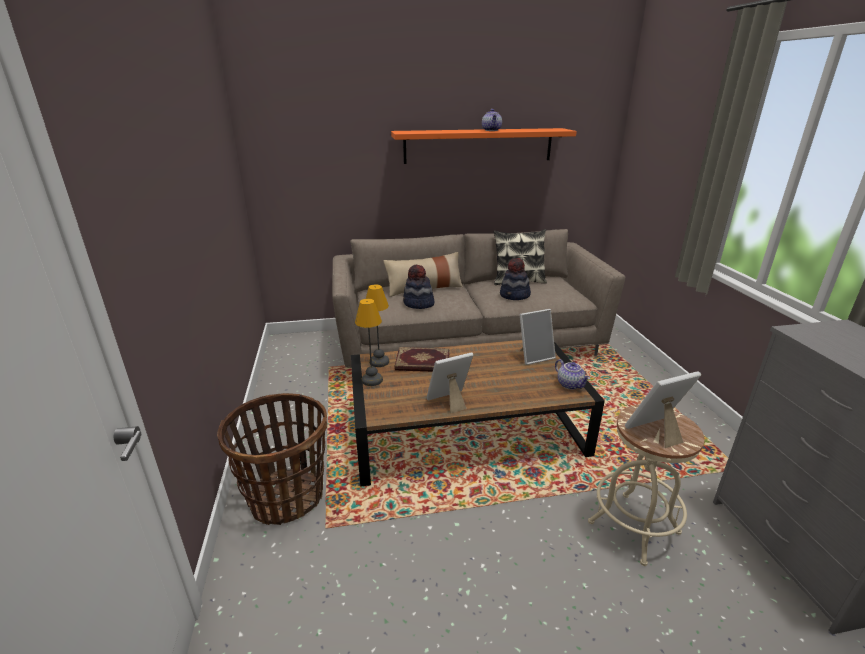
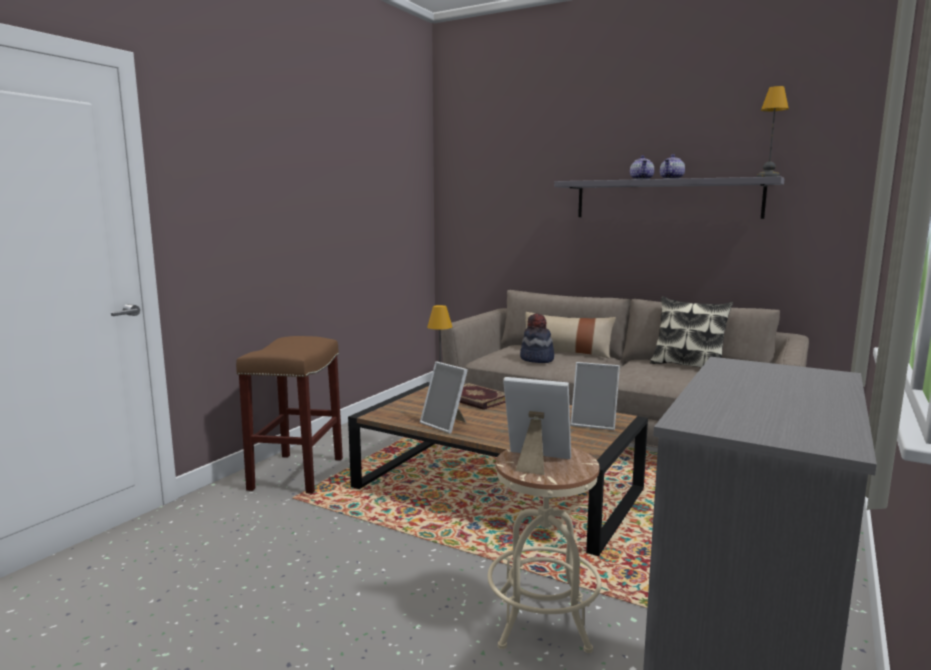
camera: 40 degrees right, 15 degrees down
basket [217,393,327,525] -> brown stool [236,336,343,494]
table lamp [355,299,383,386] -> table lamp moved to [757,86,789,177]
orange shelf [391,128,577,164] -> grey shelf [554,177,784,219]
picture frame [427,352,474,414] -> picture frame turned 150 degrees counterclockwise [420,361,468,434]
hat [500,258,531,300] -> none
teapot [555,359,590,390] -> teapot moved to [630,155,654,180]

